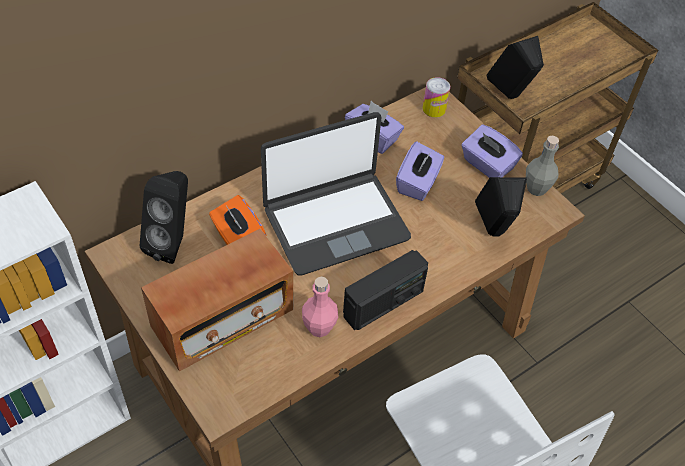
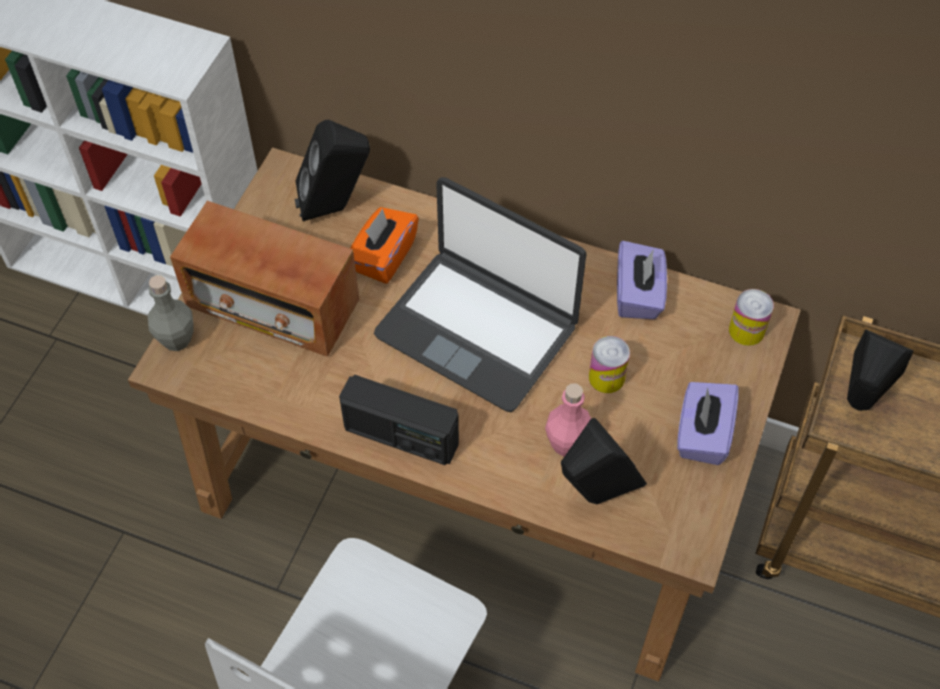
camera: 60 degrees right, 5 degrees up
pink bottle [302,277,338,337] -> pink bottle moved to [545,384,591,457]
purple tissue box [396,141,444,201] -> can [589,336,630,393]
grey bottle [526,135,559,196] -> grey bottle moved to [148,275,193,351]

